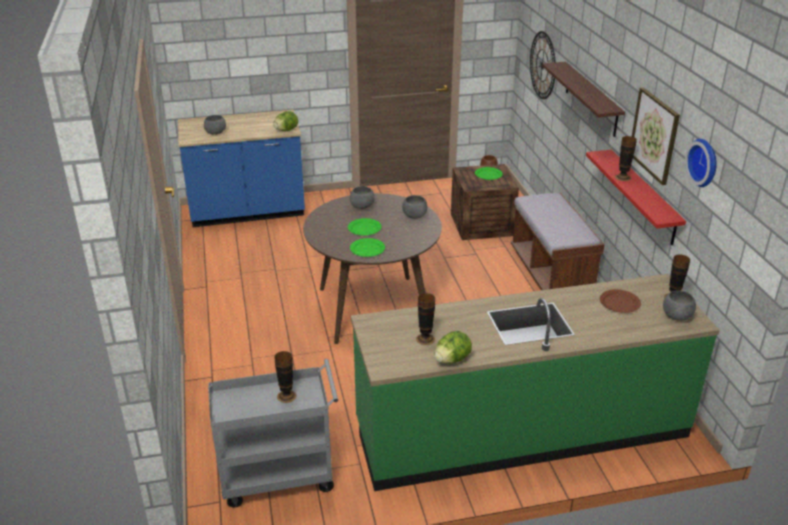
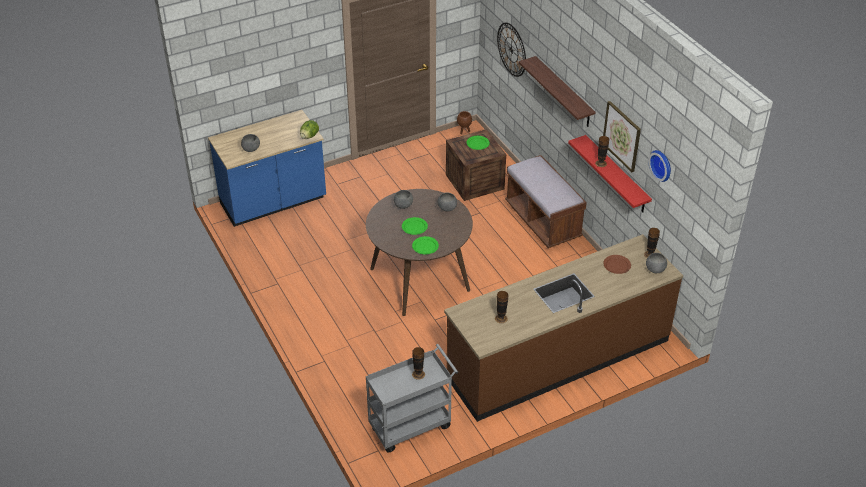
camera: 15 degrees left, 10 degrees up
green counter [351,274,720,491] -> brown counter [444,234,683,422]
lettuce [435,331,472,364] -> none

